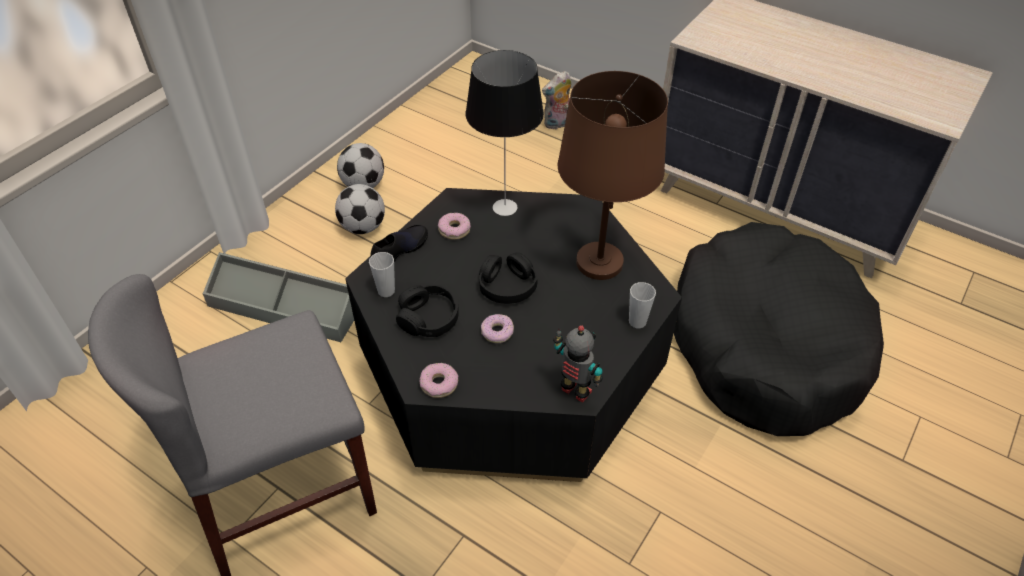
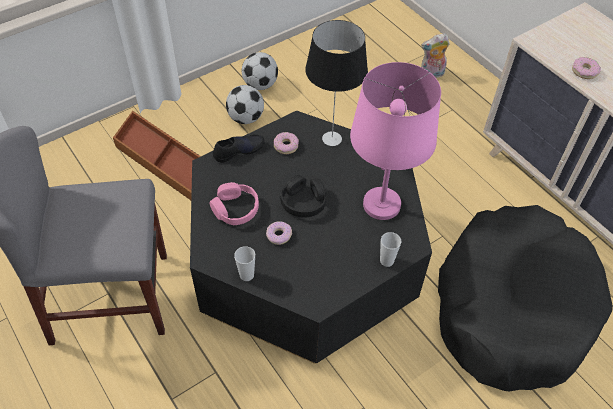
camera: 20 degrees right, 5 degrees up
grey storage box [203,252,354,342] -> brown storage box [113,111,201,200]
cup [369,252,395,297] -> cup moved to [234,246,255,281]
black headphones [396,285,459,337] -> pink headphones [210,182,259,225]
donut [419,363,458,398] -> donut moved to [572,57,601,79]
toy robot [553,325,602,403] -> none
brown table lamp [558,71,668,280] -> pink table lamp [350,62,441,220]

